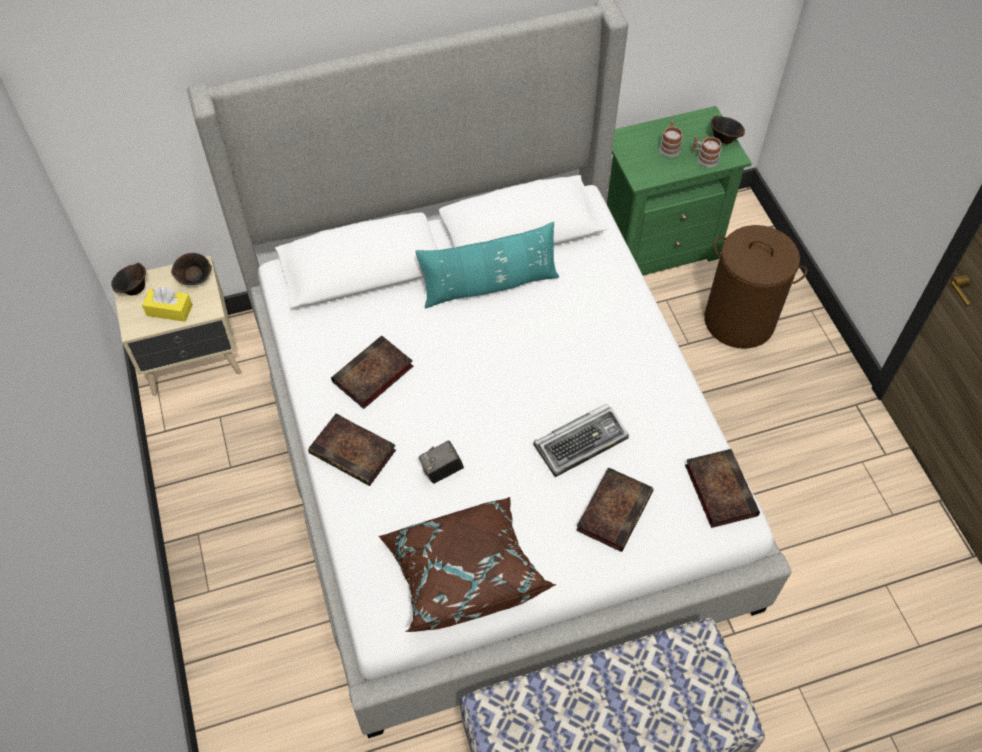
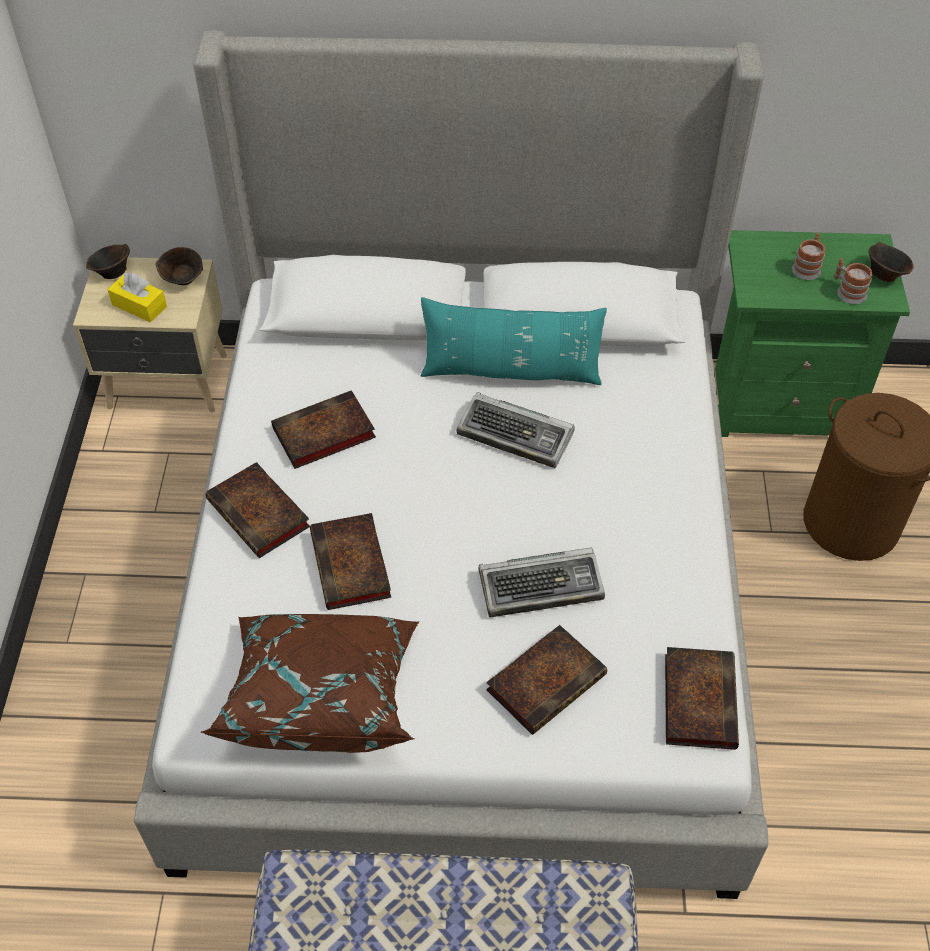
camera: 20 degrees right, 5 degrees down
camera [419,440,464,484] -> book [310,513,391,610]
none -> keyboard [456,392,575,468]

